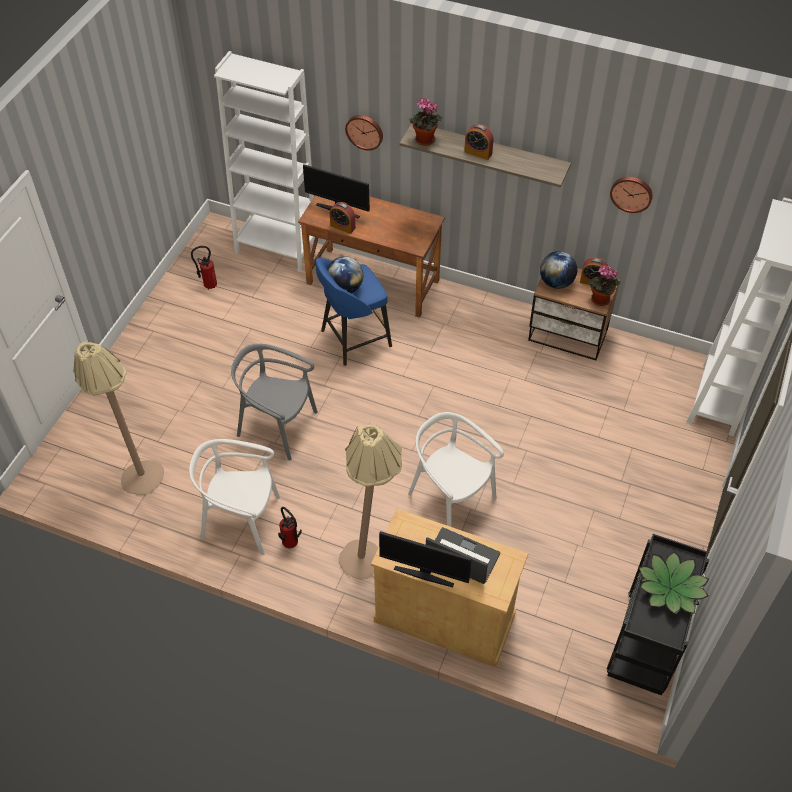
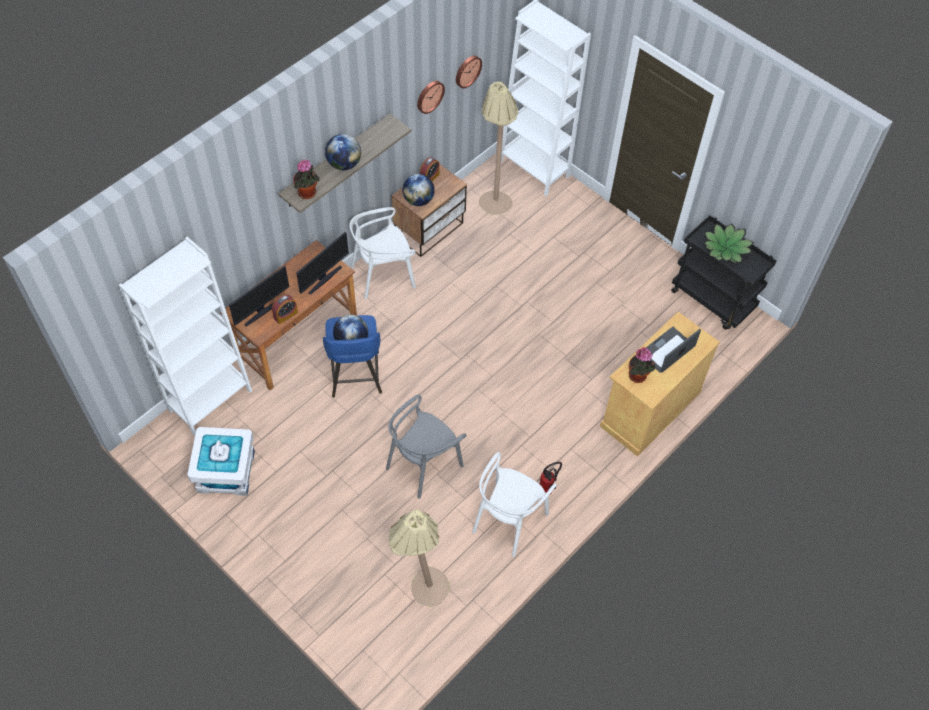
camera: 70 degrees left, 5 degrees up
fire extinguisher [191,246,217,289] -> white storage box [187,427,255,496]
beige floor lamp [339,425,402,580] -> beige floor lamp moved to [479,81,518,215]
wall clock [345,115,383,151] -> wall clock moved to [456,56,482,88]
monitor [379,531,472,587] -> monitor moved to [296,232,349,295]
white chair [408,412,504,527] -> white chair moved to [349,207,416,299]
alarm clock [464,124,494,160] -> globe [325,134,361,170]
potted plant [588,265,621,306] -> potted plant moved to [629,347,655,383]

